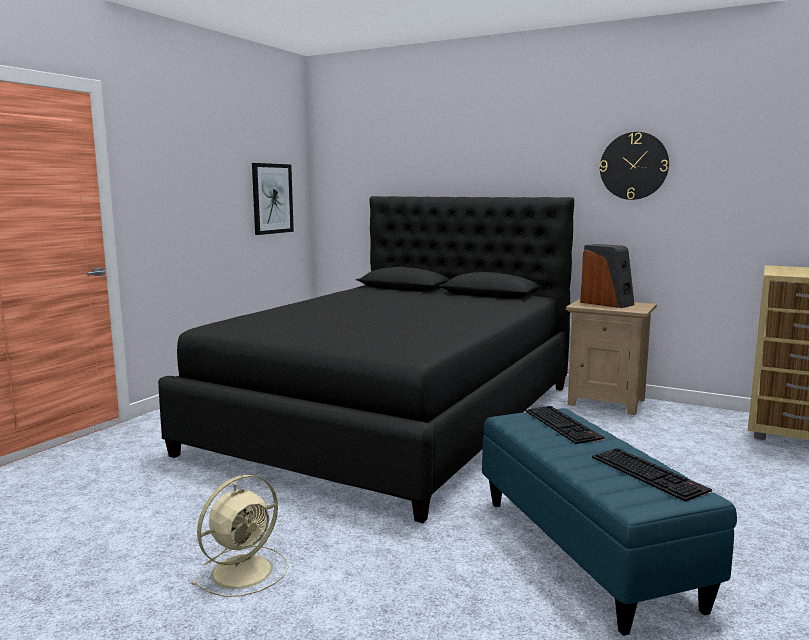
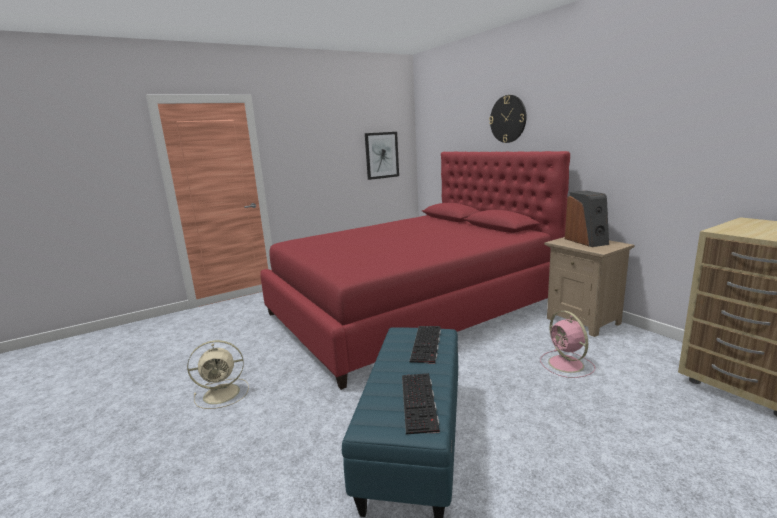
camera: 30 degrees right, 5 degrees up
black bed [158,196,574,523] -> red bed [260,151,570,390]
wall clock [600,132,669,200] -> wall clock moved to [489,95,526,143]
none -> pink fan [540,311,595,378]

